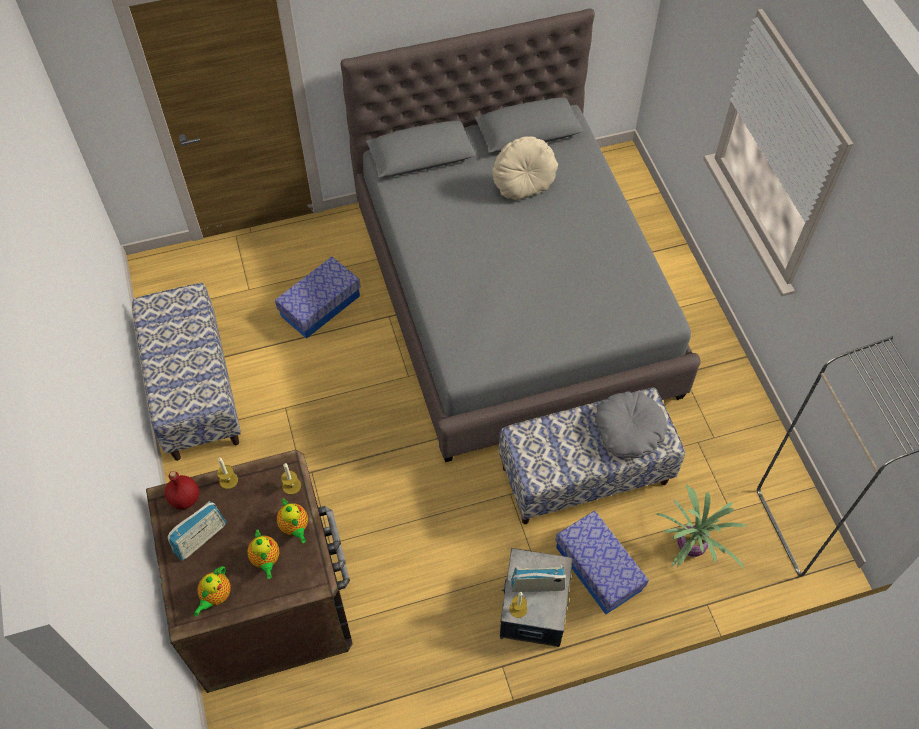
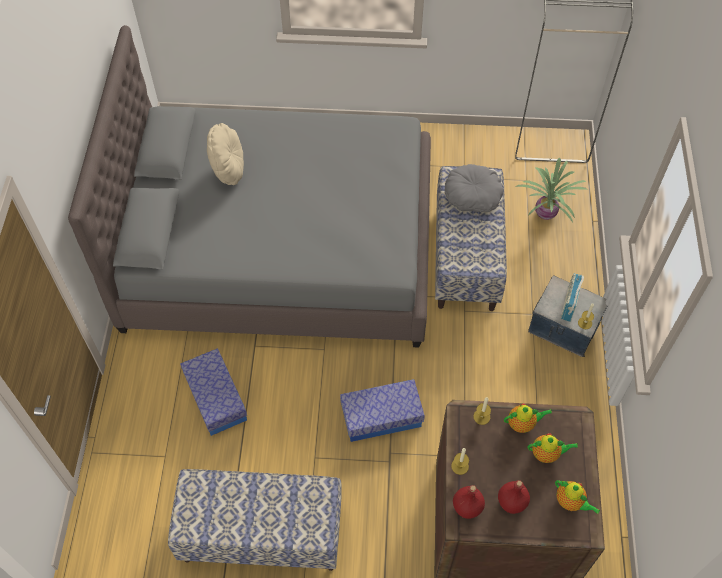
camera: 70 degrees left, 0 degrees up
radio [167,501,226,560] -> red bottle [498,480,530,514]
storage box [555,511,649,615] -> storage box moved to [340,379,425,442]

